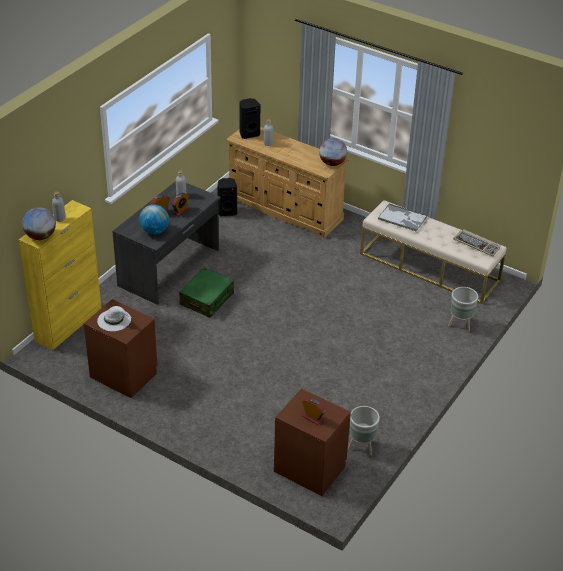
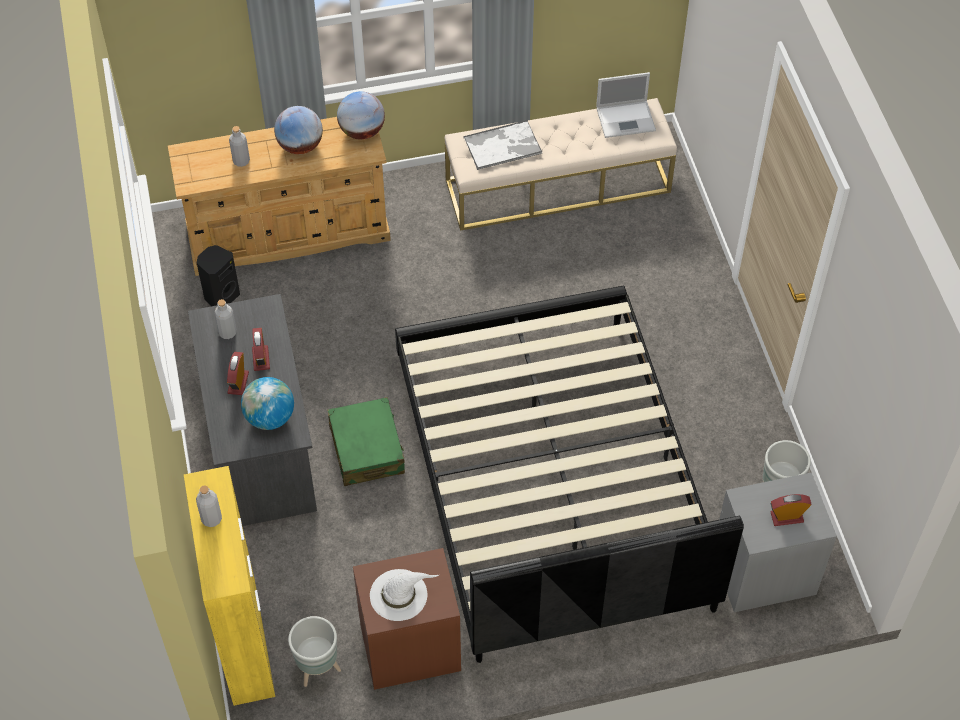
camera: 45 degrees left, 15 degrees up
globe [22,207,56,240] -> globe moved to [274,106,323,154]
black speaker [239,98,260,139] -> none
brown nightstand [274,389,351,496] -> grey nightstand [719,473,837,612]
grey planter [448,287,478,332] -> grey planter moved to [288,616,341,687]
keyboard [453,229,501,257] -> laptop [596,72,656,138]
none -> black bed [395,286,744,663]

